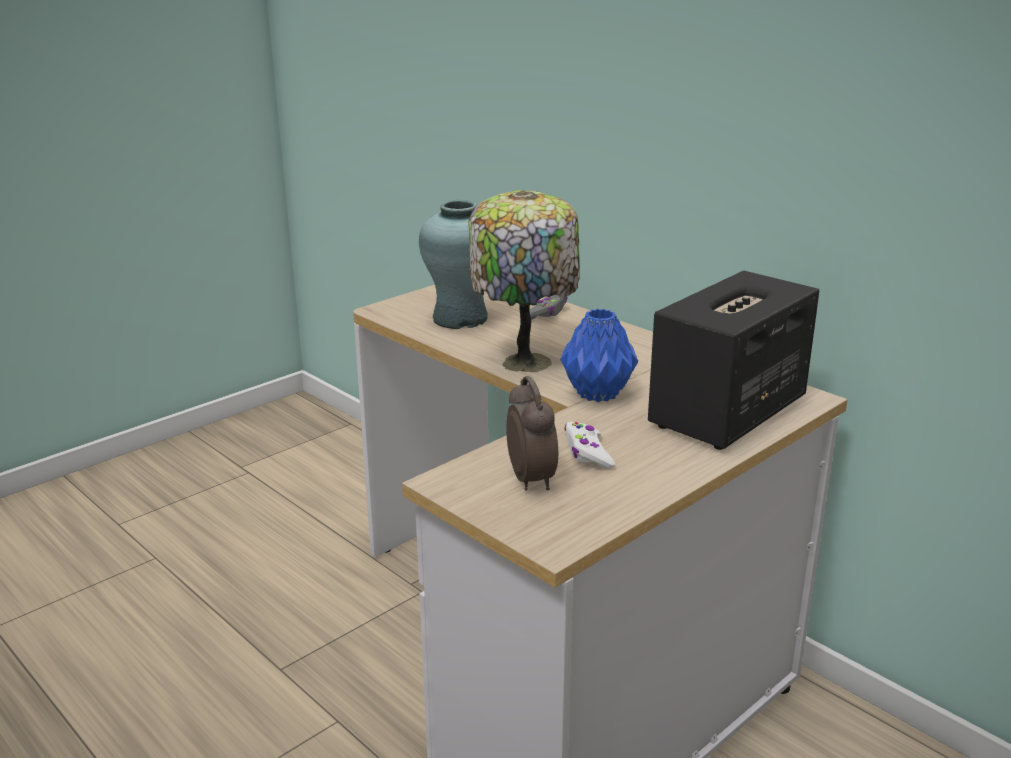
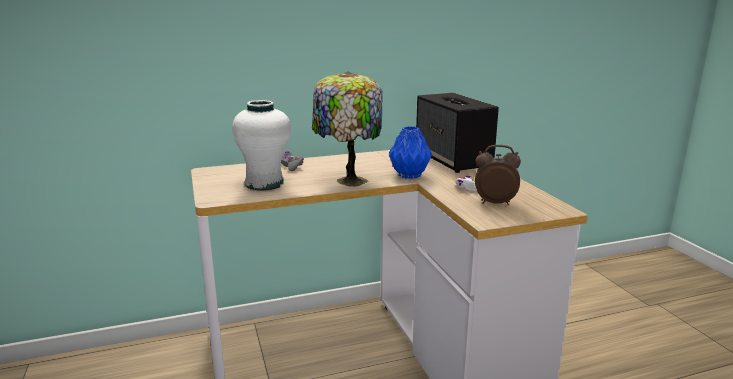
camera: 65 degrees left, 5 degrees down
turquoise vase [419,199,488,329] -> white vase [232,100,291,191]

